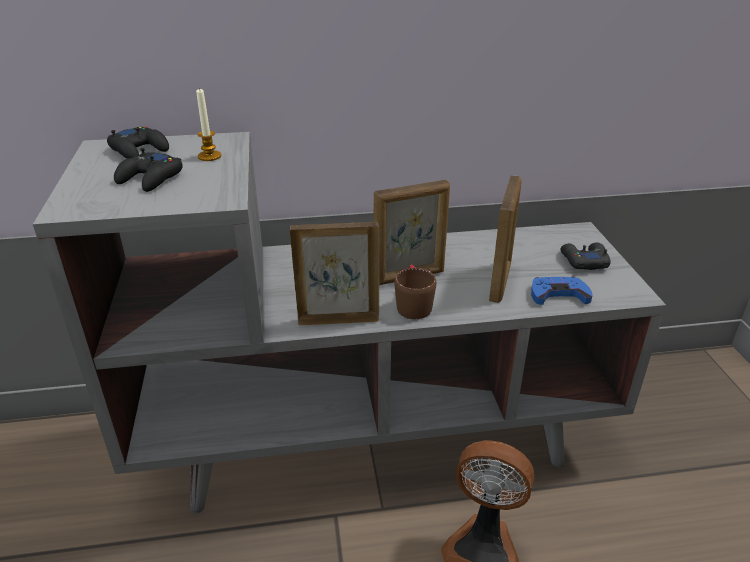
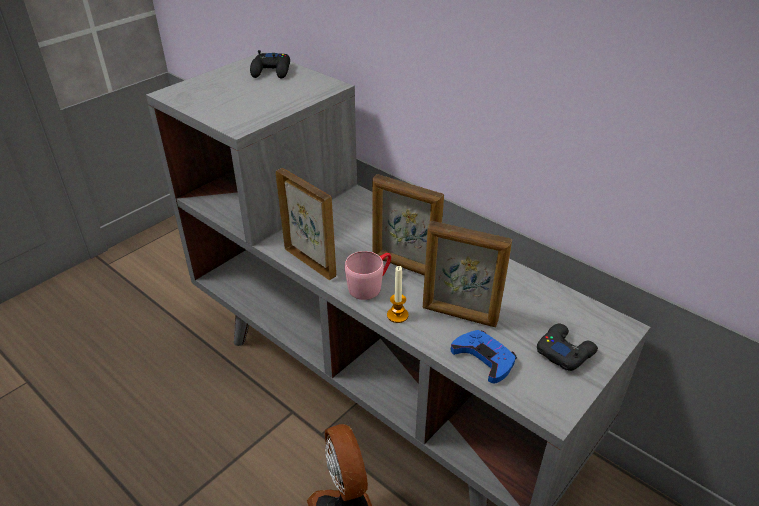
camera: 50 degrees right, 5 degrees up
black game controller [114,148,183,192] -> none
candle [196,88,221,161] -> candle moved to [387,266,409,323]
brown mug [394,265,436,319] -> pink mug [345,251,391,300]
picture frame [489,175,522,303] -> picture frame turned 45 degrees clockwise [423,221,512,327]

